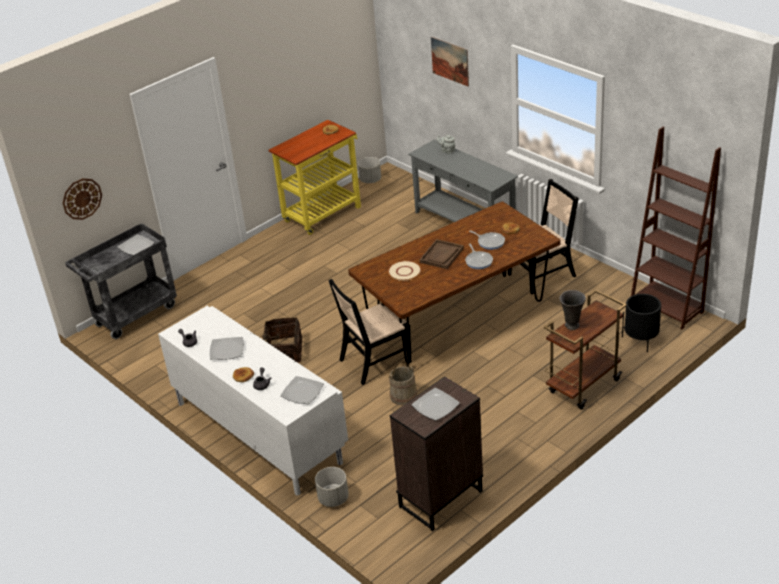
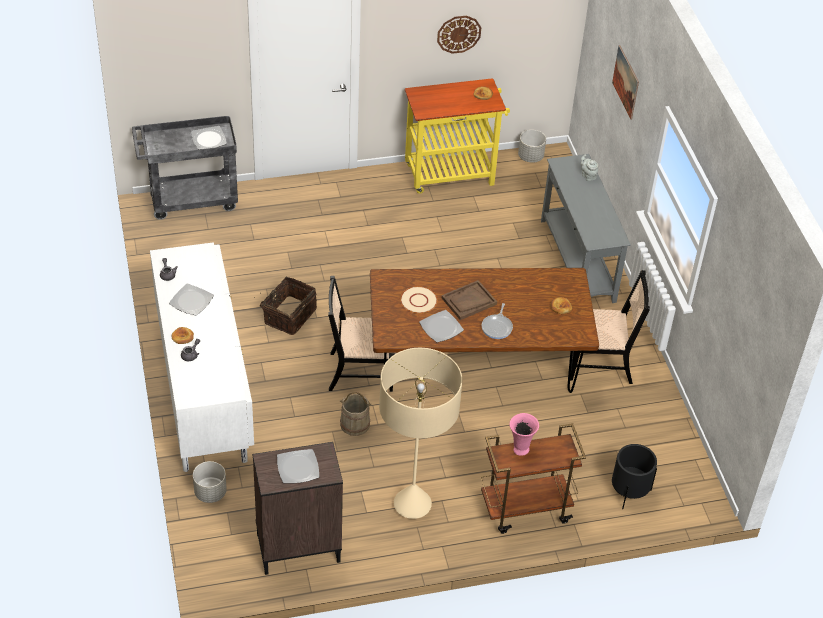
camera: 25 degrees right, 10 degrees up
wall clock [63,178,102,220] -> wall clock moved to [437,16,481,54]
plate [280,376,324,404] -> plate moved to [419,310,464,343]
frying pan [469,230,505,250] -> none
grey vase [559,290,586,330] -> pink vase [509,413,539,456]
brown bookcase [631,127,721,330] -> none
none -> beige floor lamp [379,348,462,519]

